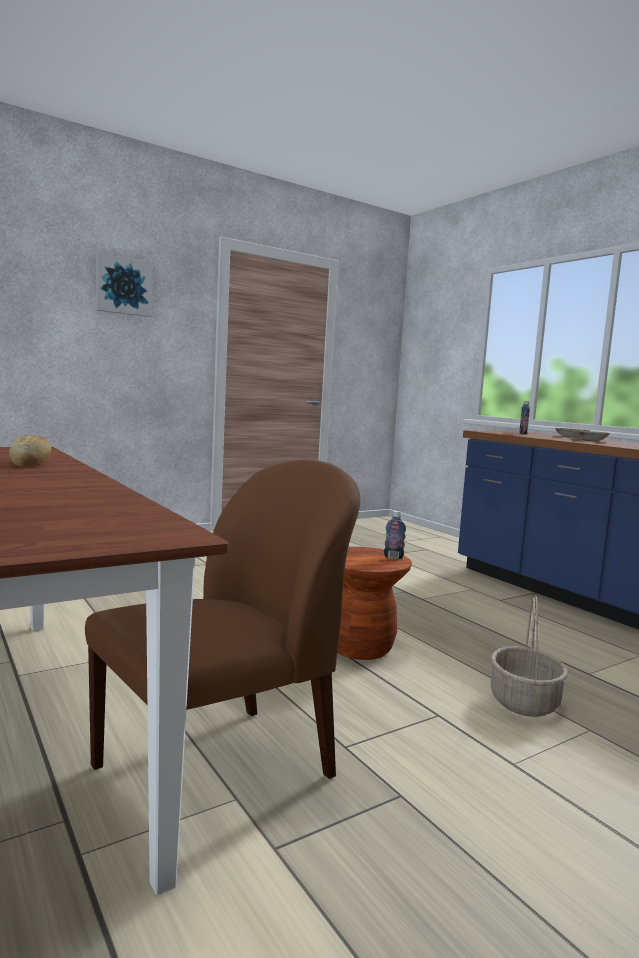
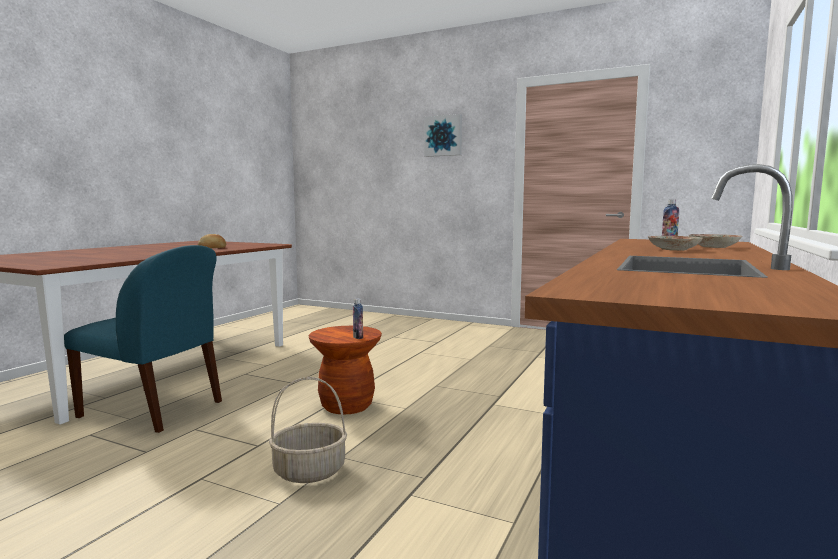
camera: 60 degrees right, 0 degrees up
brown chair [85,460,360,779] -> blue chair [64,245,222,433]

